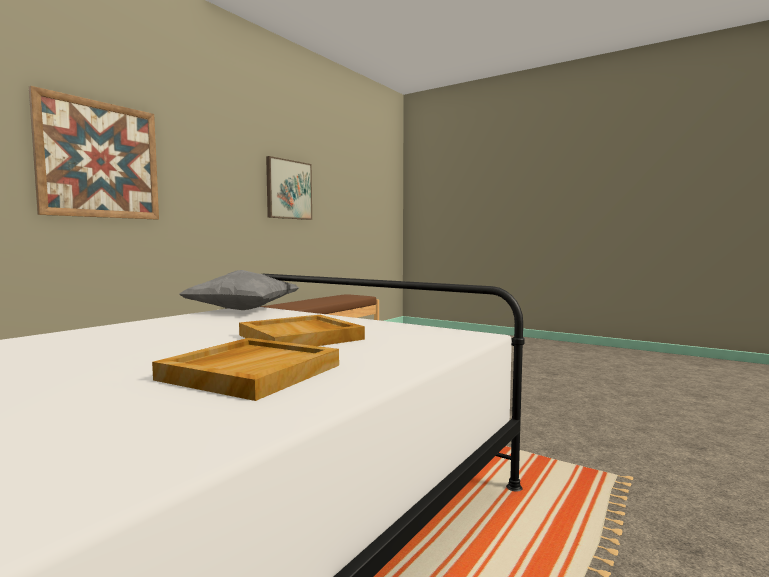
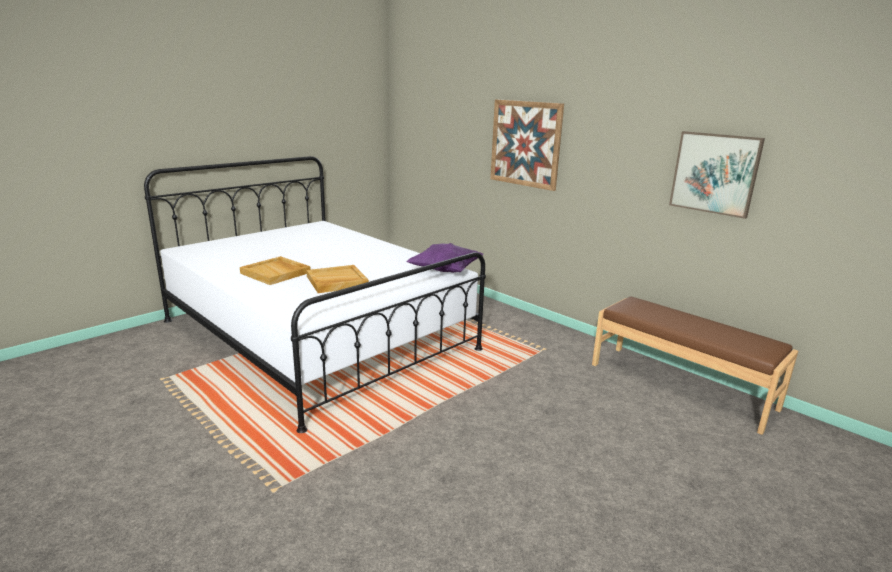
camera: 100 degrees right, 15 degrees up
grey pillow [179,270,299,310] -> purple pillow [406,243,483,272]

